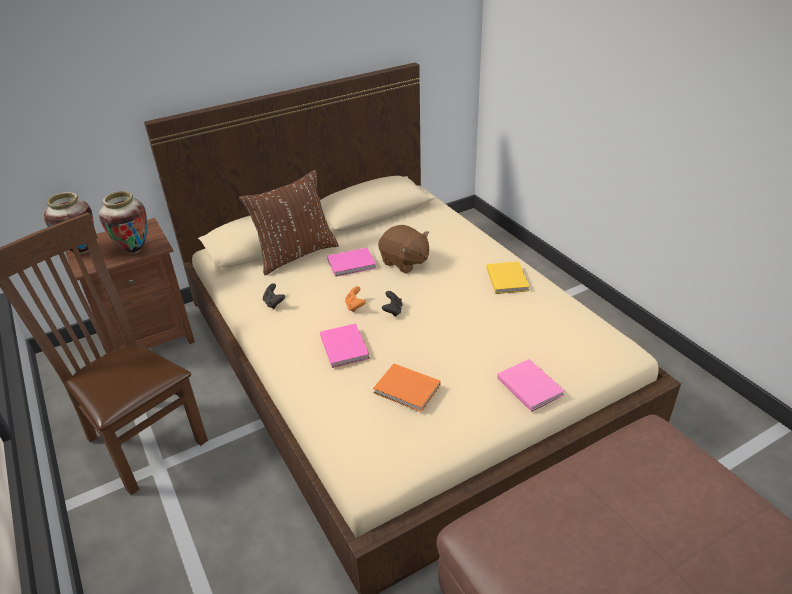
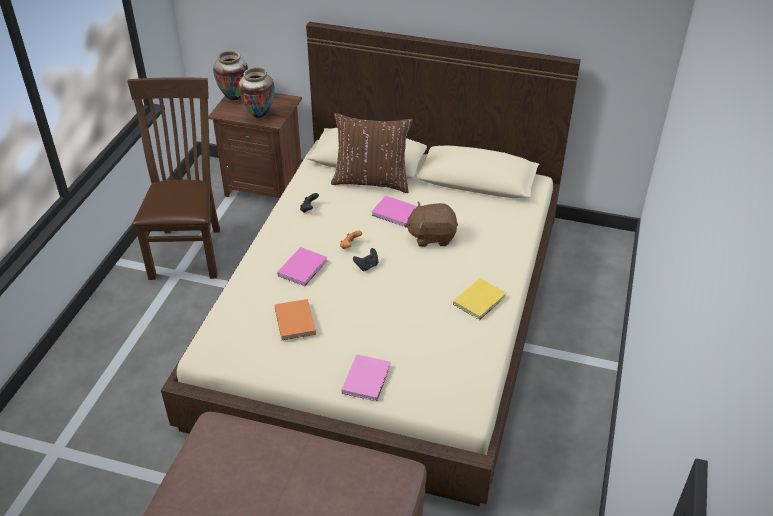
camera: 45 degrees right, 5 degrees up
brown plush toy [378,225,429,273] -> brown plush toy turned 90 degrees clockwise [404,202,458,247]

